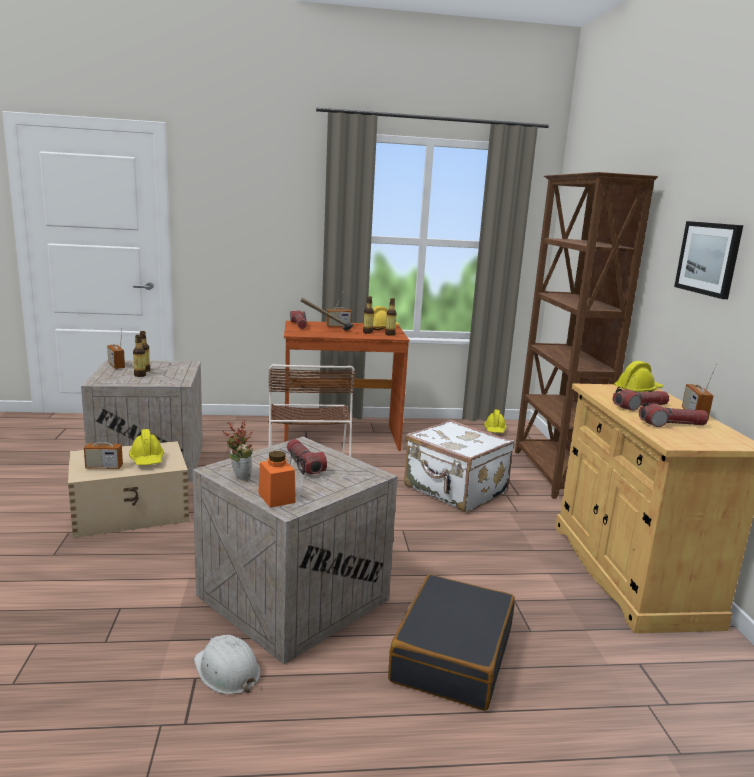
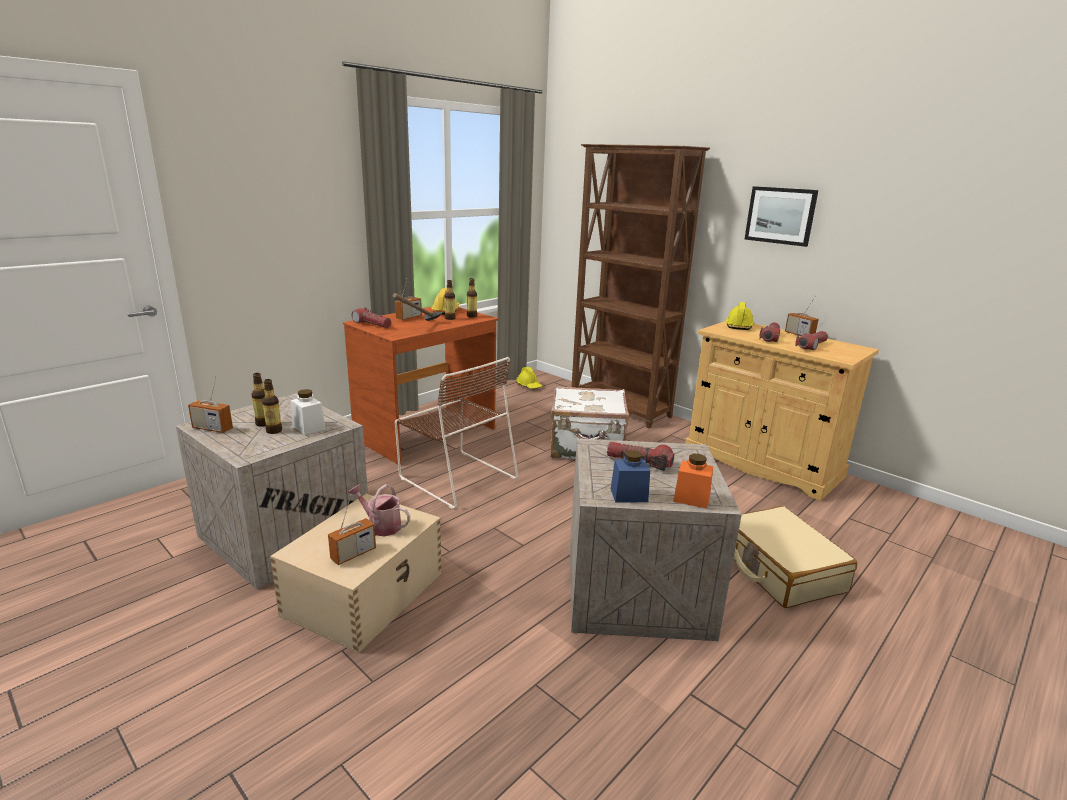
camera: 40 degrees left, 5 degrees up
yellow hard hat [129,429,164,465] -> watering can [348,484,410,536]
white hard hat [194,635,261,694] -> none
potted plant [222,420,253,481] -> blue jar [611,450,650,502]
black suitcase [388,574,515,711] -> beige suitcase [733,506,857,608]
none -> white jar [291,389,325,435]

